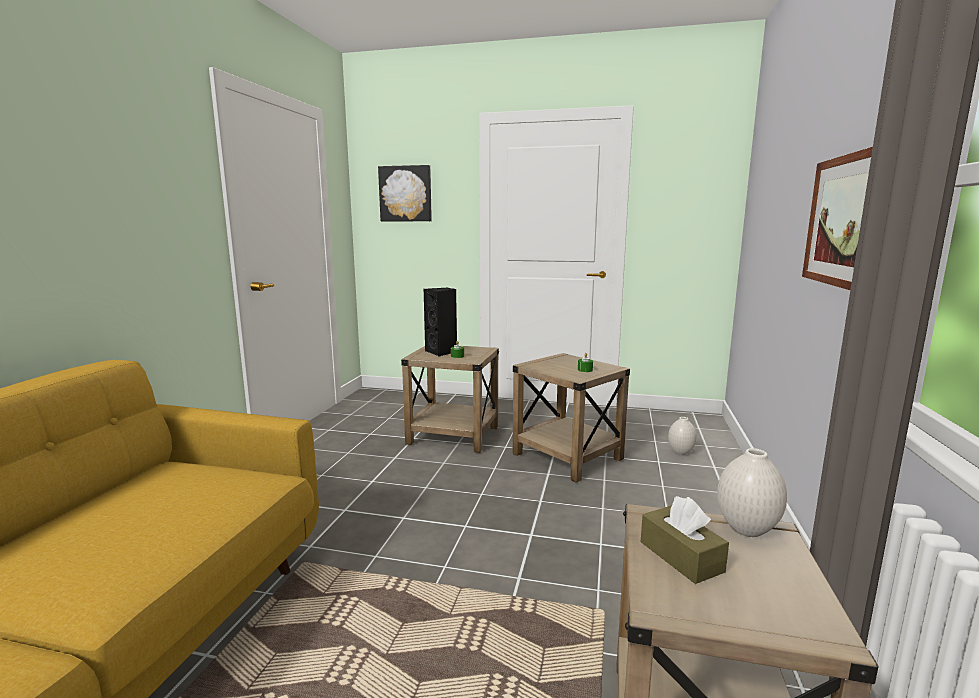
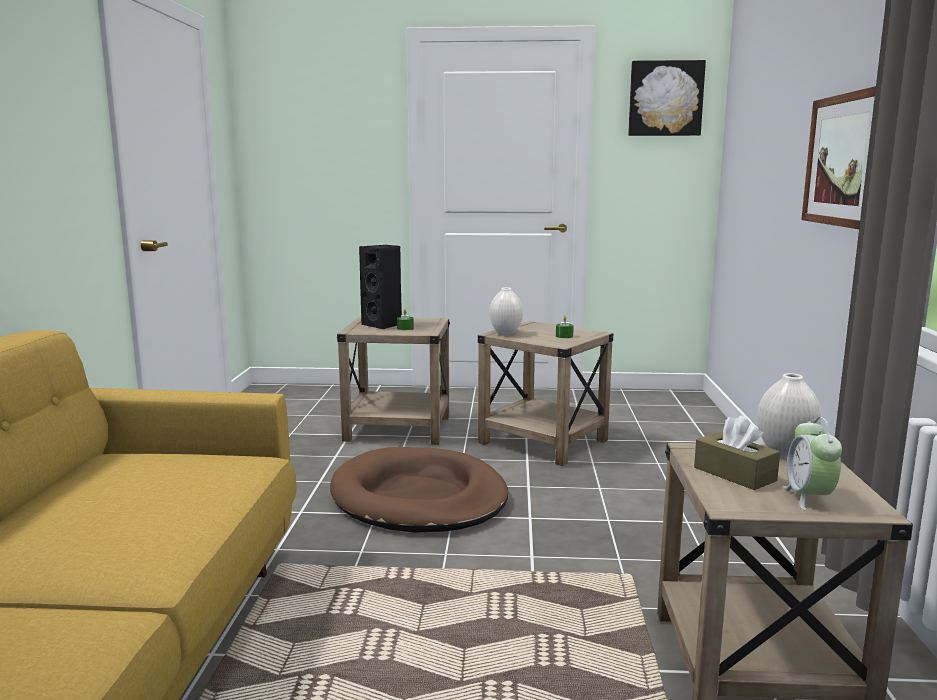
camera: 10 degrees left, 0 degrees up
picture [378,165,432,221] -> picture moved to [628,60,706,136]
white vase [668,417,697,455] -> white vase moved to [489,287,523,335]
none -> brown dog bed [330,447,508,533]
none -> alarm clock [783,417,842,510]

